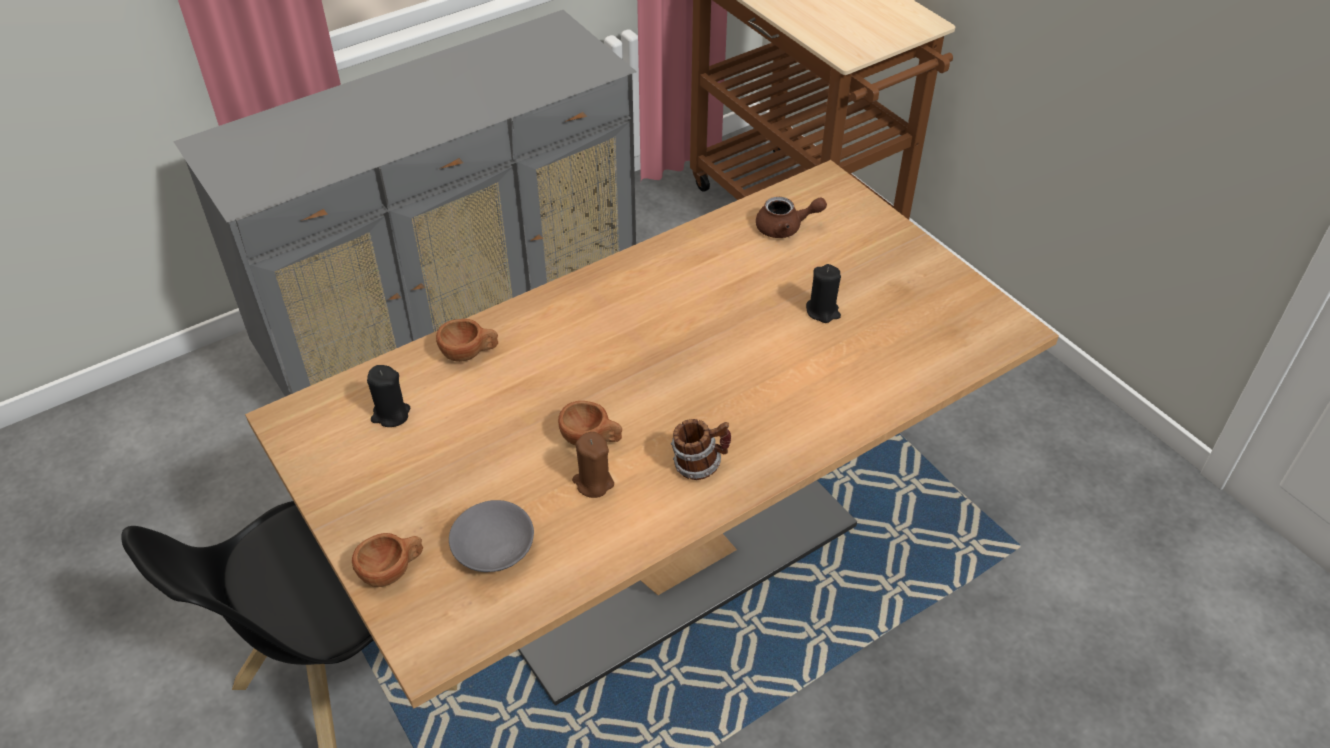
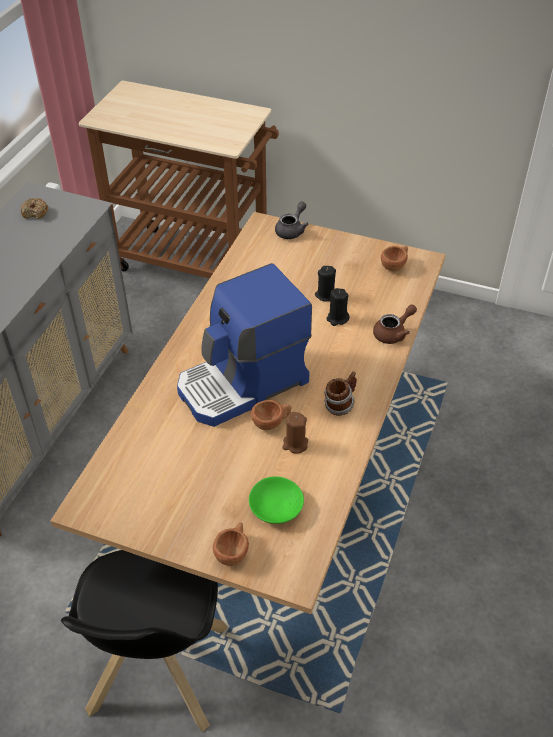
camera: 35 degrees left, 0 degrees up
black candle [367,365,410,427] -> black candle moved to [327,288,350,326]
brown cup [436,319,498,362] -> brown cup moved to [381,246,408,271]
grey bowl [449,500,534,572] -> green bowl [249,476,304,524]
brown teapot [756,197,827,238] -> brown teapot moved to [373,304,417,344]
none -> donut [20,198,48,219]
none -> coffee machine [177,263,312,427]
none -> grey teapot [275,201,309,239]

